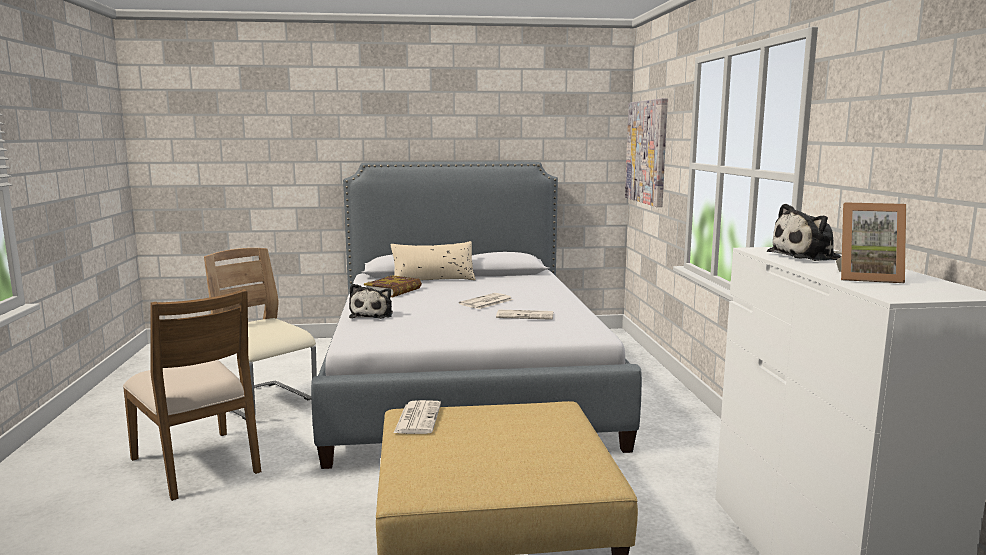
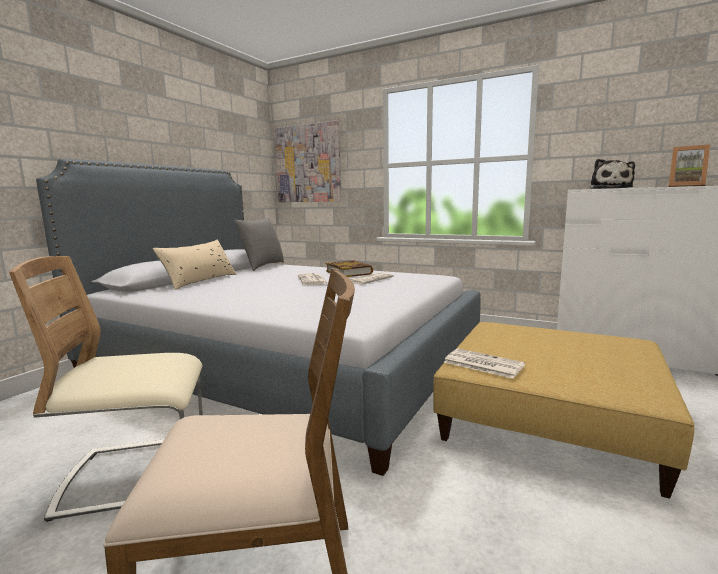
camera: 55 degrees left, 0 degrees up
plush toy [349,284,393,319] -> none
book [364,275,422,297] -> book moved to [326,261,373,277]
picture frame [836,202,906,283] -> picture frame turned 75 degrees clockwise [669,144,710,187]
none -> grey pillow [234,218,284,271]

